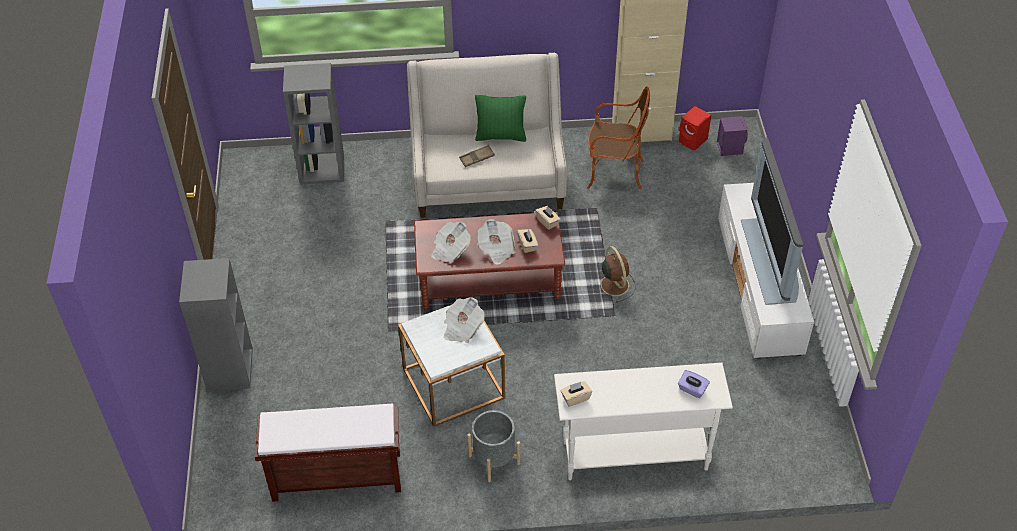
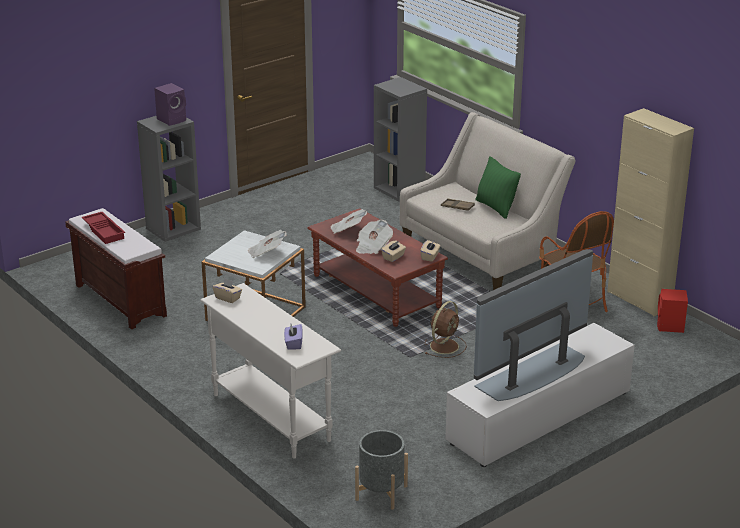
camera: 55 degrees right, 20 degrees down
grey planter [467,410,520,482] -> grey planter moved to [355,430,408,510]
purple speaker [717,116,748,156] -> purple speaker moved to [154,83,186,126]
none -> red tray [81,212,125,244]

